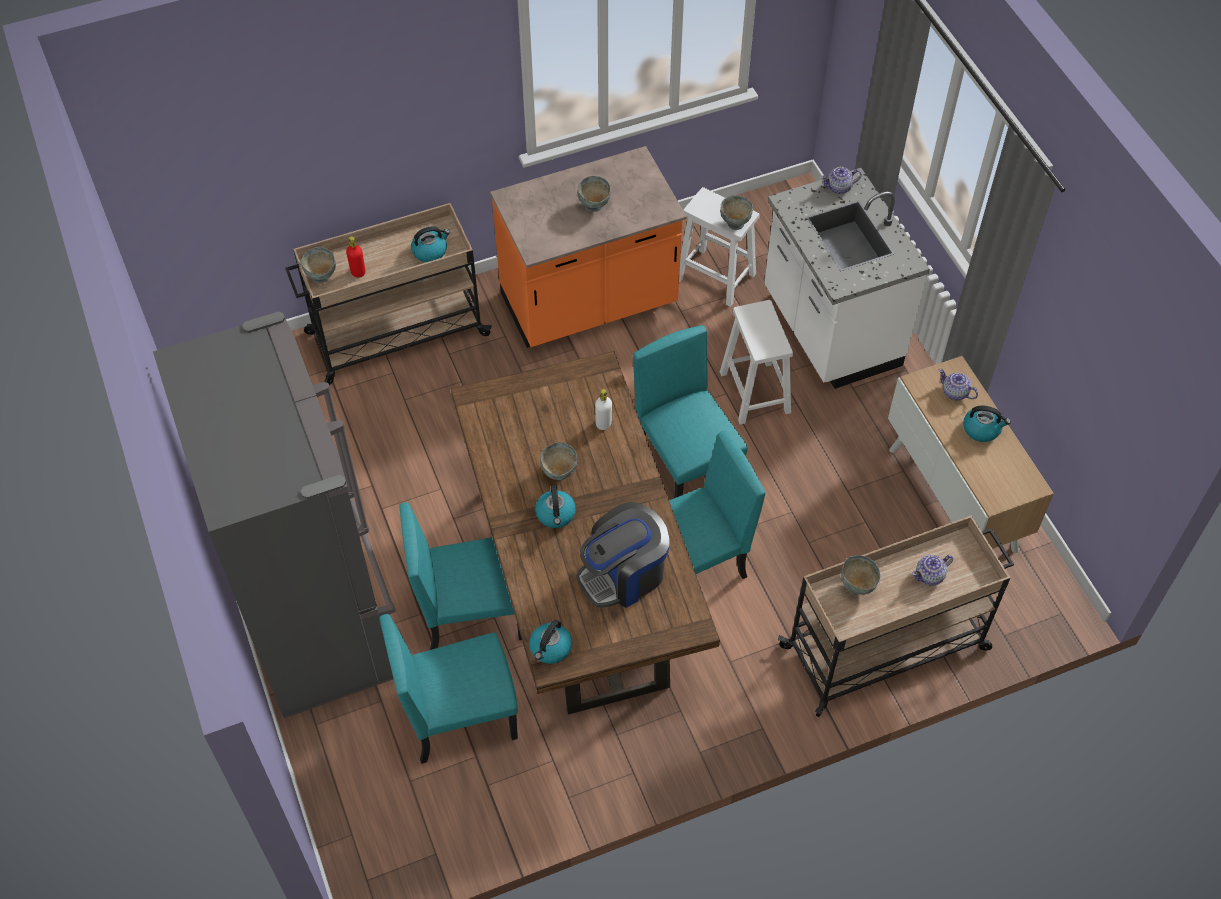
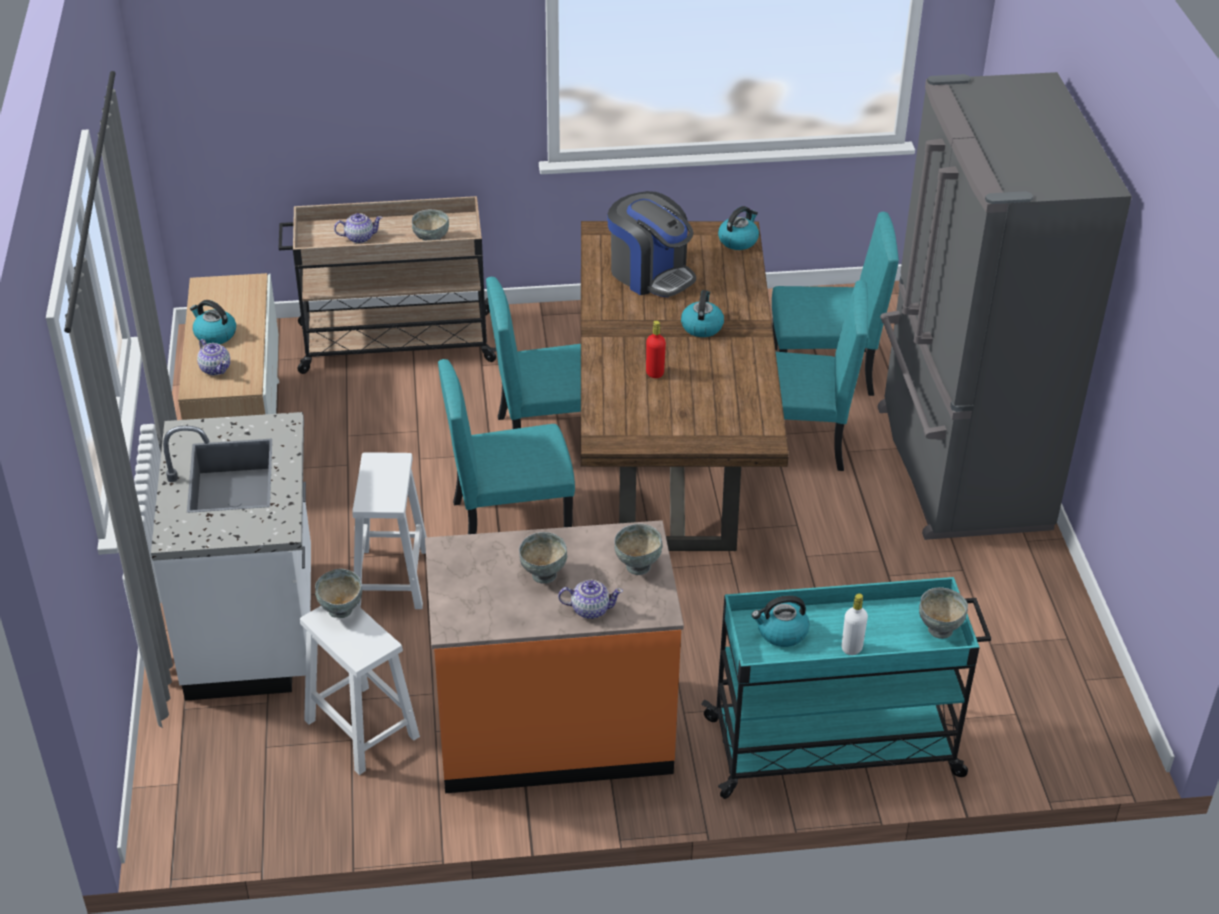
camera: 165 degrees left, 15 degrees down
beige cart [285,203,492,385] -> turquoise cart [701,577,991,799]
red bottle [346,236,366,278] -> red bottle moved to [646,321,666,378]
grey bowl [540,442,577,481] -> grey bowl moved to [614,524,663,575]
coffee machine [576,502,669,608] -> coffee machine turned 60 degrees clockwise [607,191,696,297]
white bottle [595,389,612,430] -> white bottle moved to [842,593,868,655]
turquoise chair [633,325,748,498] -> turquoise chair turned 90 degrees clockwise [438,359,575,534]
teapot [821,167,862,194] -> teapot moved to [558,580,623,619]

